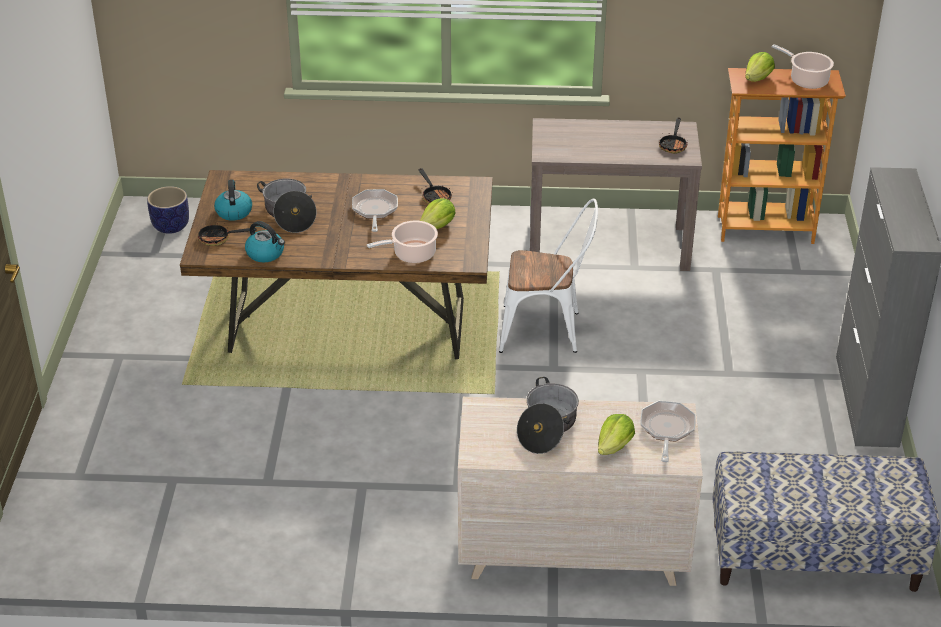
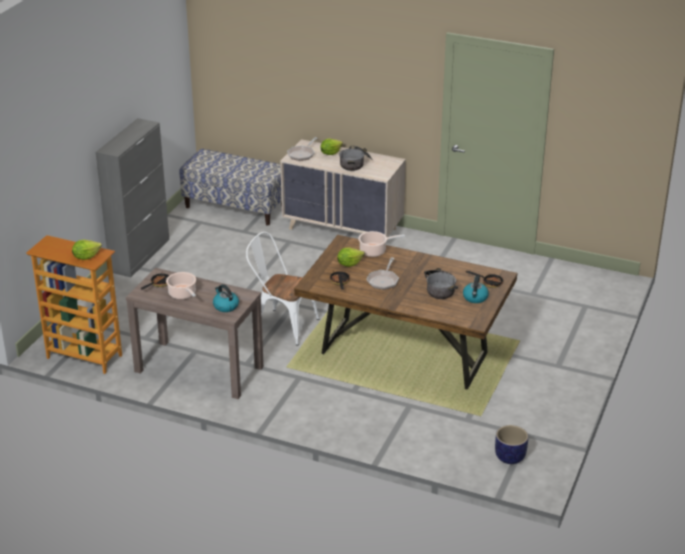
camera: 160 degrees left, 5 degrees down
kettle [245,221,285,262] -> kettle moved to [213,284,239,312]
cooking pot [772,44,834,89] -> cooking pot moved to [166,272,196,299]

